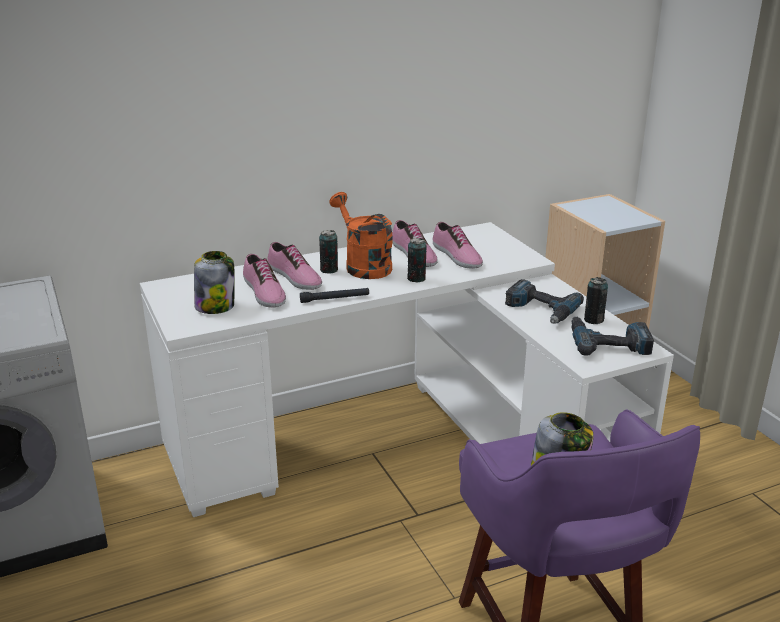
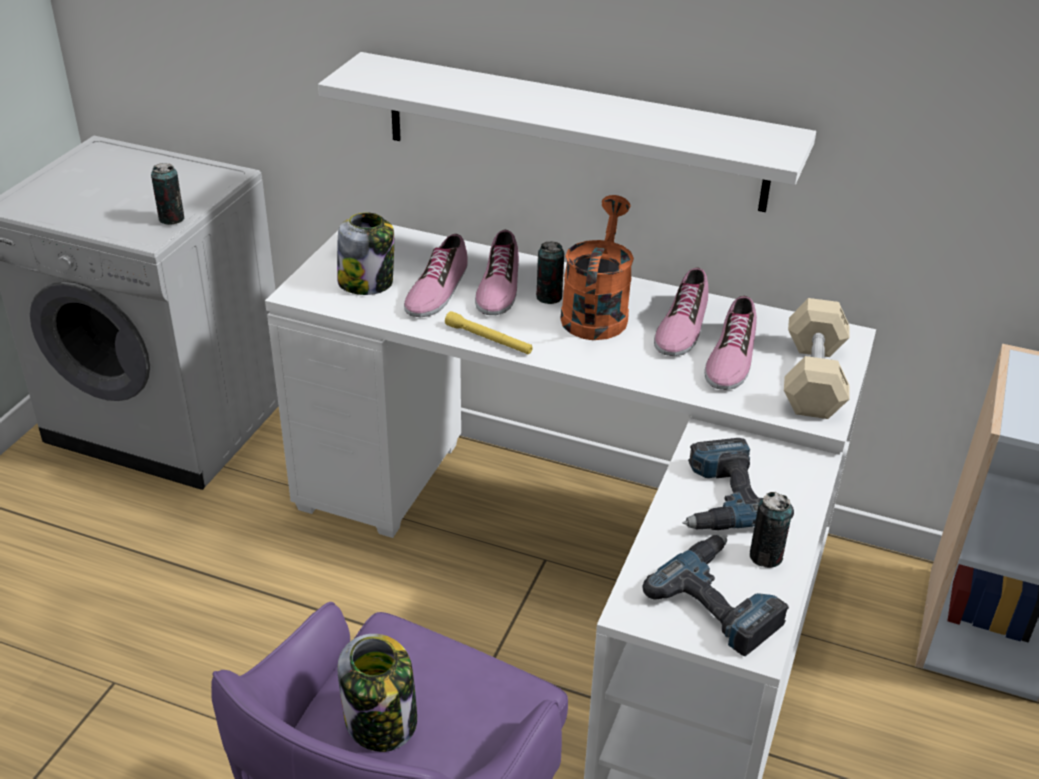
camera: 45 degrees right, 10 degrees up
black flashlight [300,288,369,303] -> yellow flashlight [445,311,533,354]
can [407,238,426,282] -> can moved to [151,163,185,225]
none -> white shelf [318,52,816,212]
none -> beige dumbbell [784,298,850,419]

